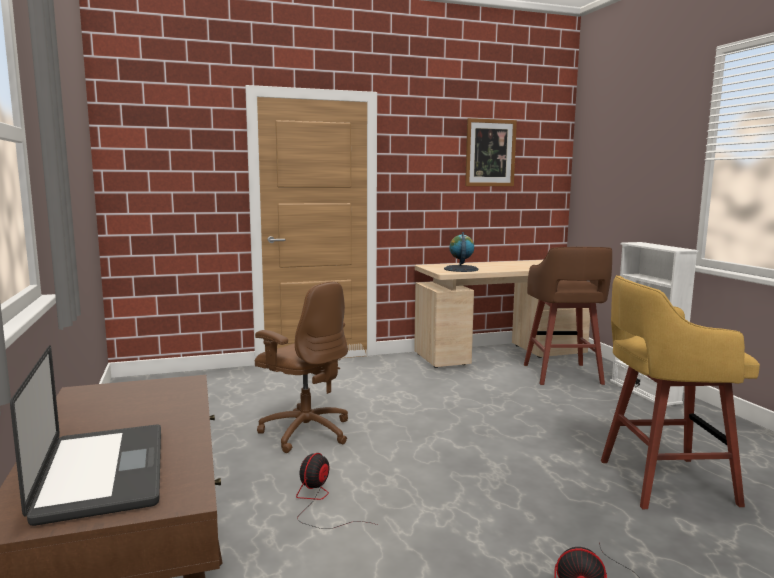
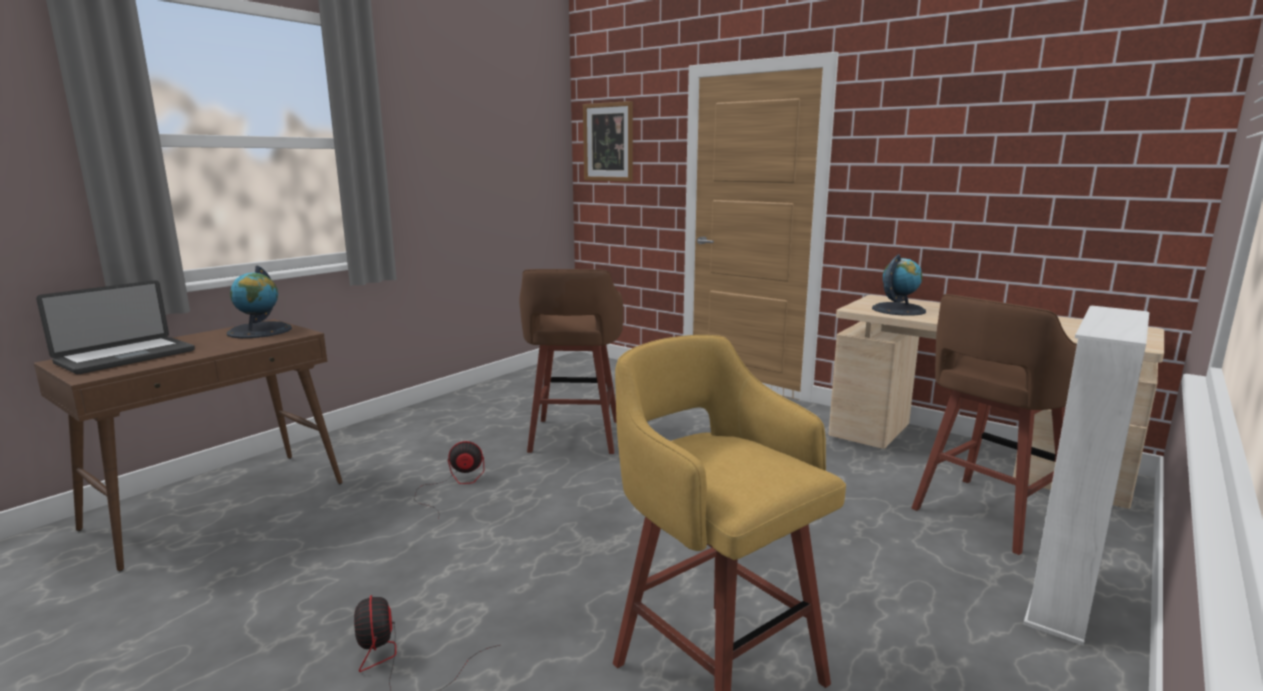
camera: 55 degrees right, 5 degrees up
brown office chair [255,281,348,453] -> brown stool [519,269,623,454]
picture [465,118,517,186] -> picture moved to [583,101,633,182]
none -> globe [227,266,292,338]

